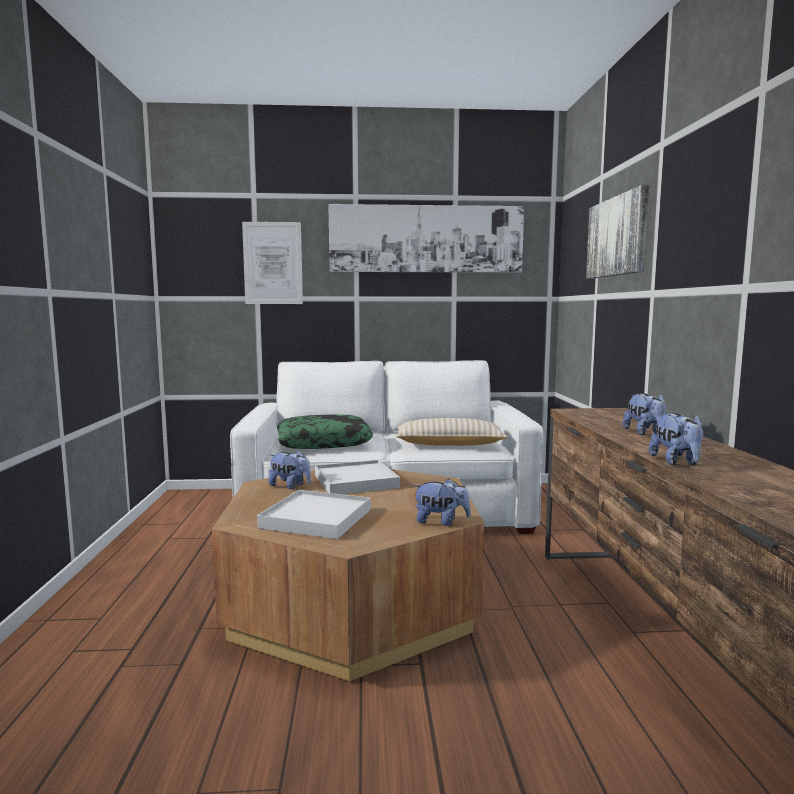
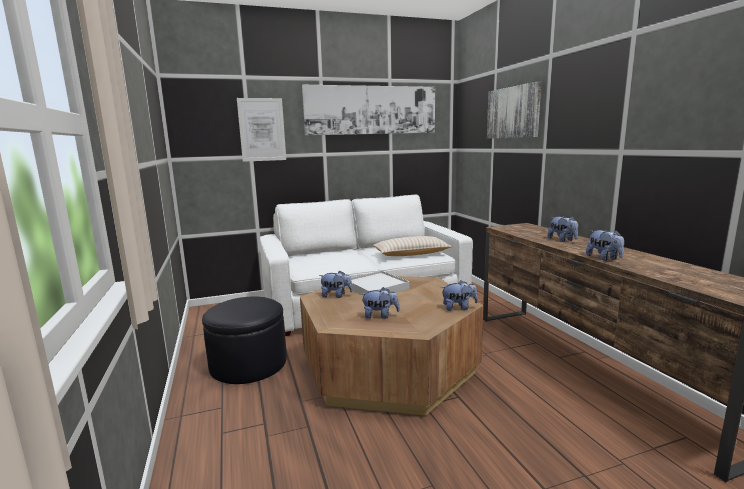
camera: 15 degrees left, 5 degrees up
white tray [257,490,371,539] -> plush toy [361,287,400,319]
pillow [277,414,373,449] -> none
none -> black ottoman [202,297,287,384]

